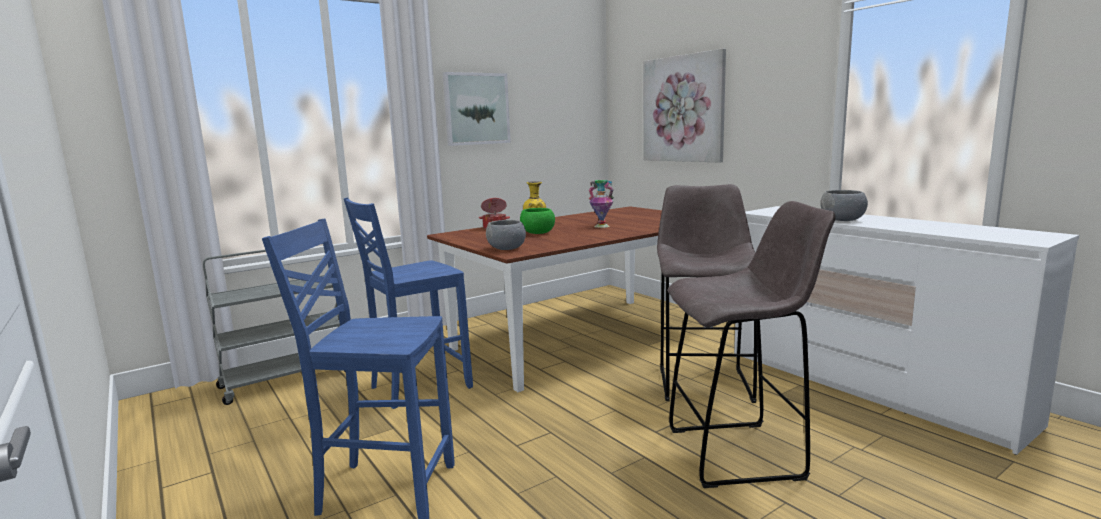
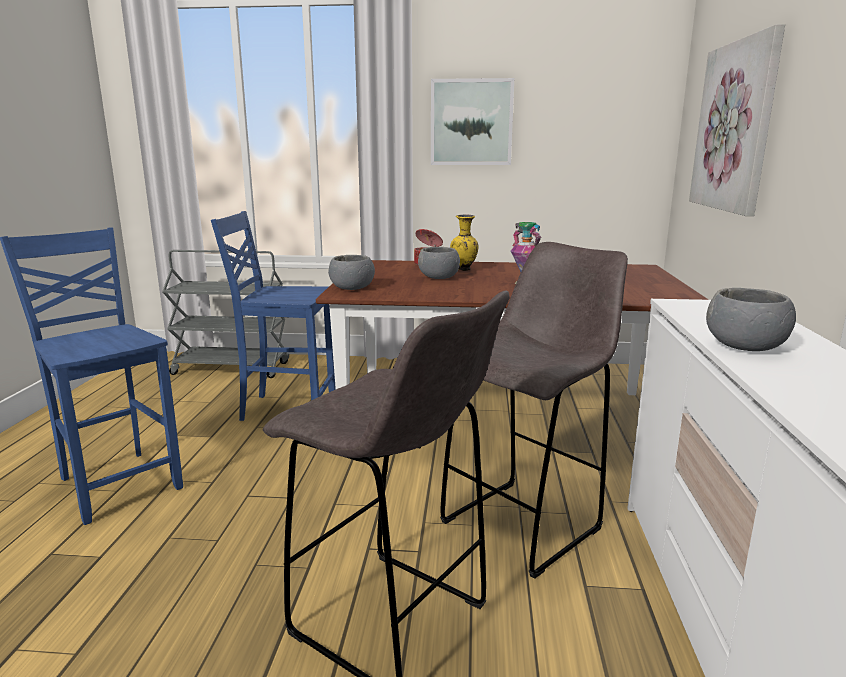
camera: 40 degrees right, 5 degrees up
green bowl [520,208,555,234] -> grey bowl [418,247,460,279]

